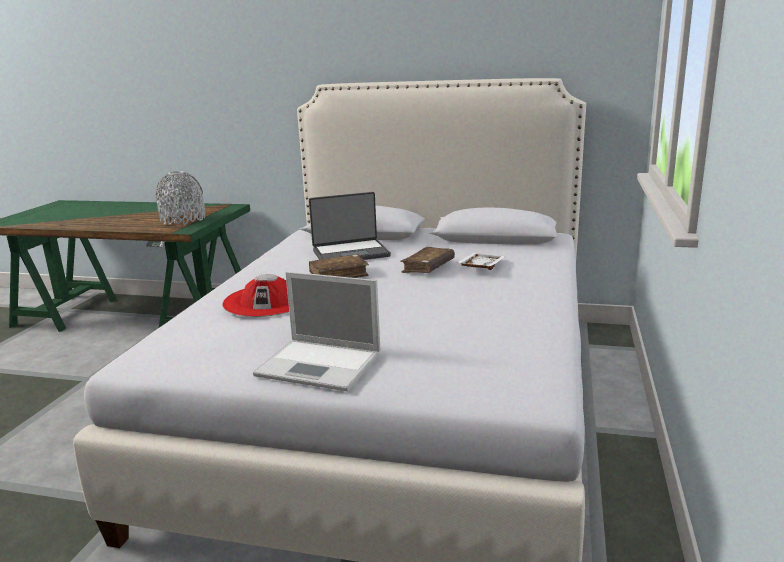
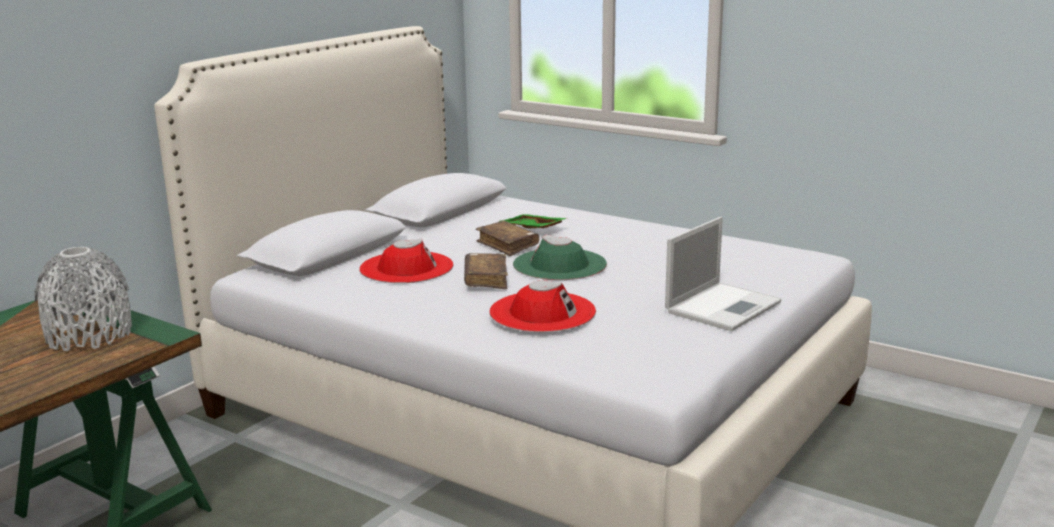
camera: 70 degrees left, 0 degrees up
laptop [309,192,391,260] -> red hat [359,238,454,283]
white tray [456,253,506,270] -> green tray [501,214,568,228]
none -> green hat [513,234,607,280]

